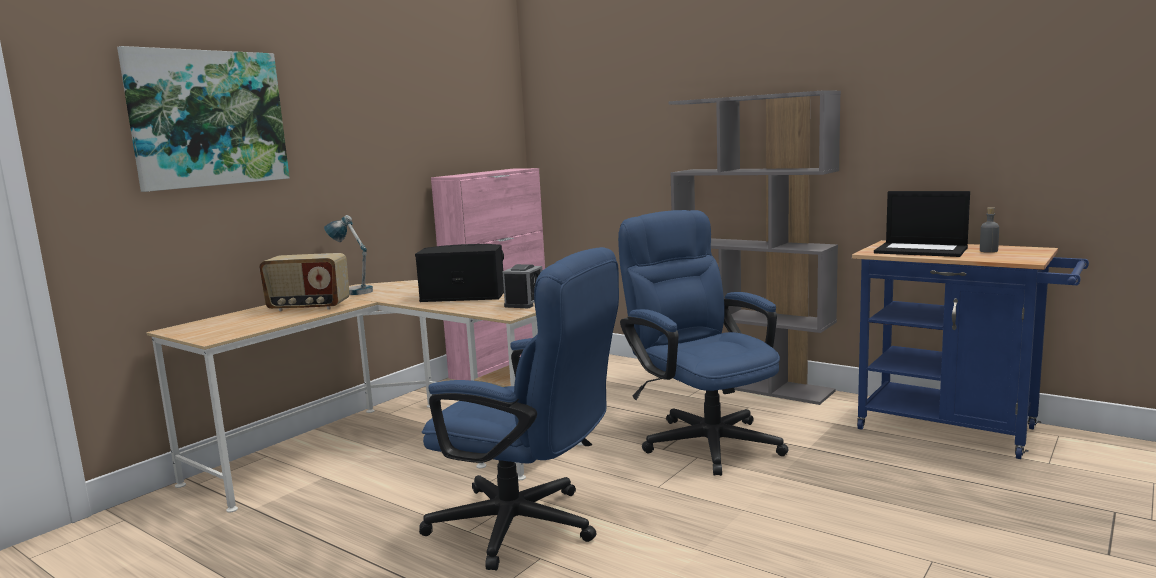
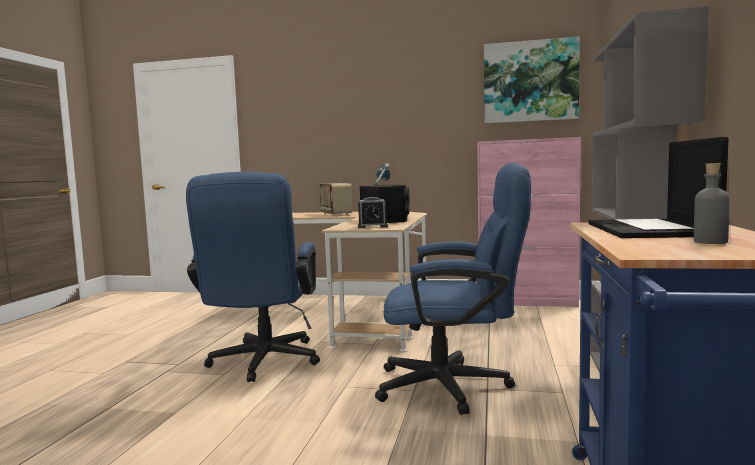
camera: 65 degrees right, 5 degrees down
picture [117,46,290,192] -> picture moved to [484,36,580,124]
blue office chair [618,210,788,476] -> blue office chair turned 60 degrees clockwise [375,162,531,415]

